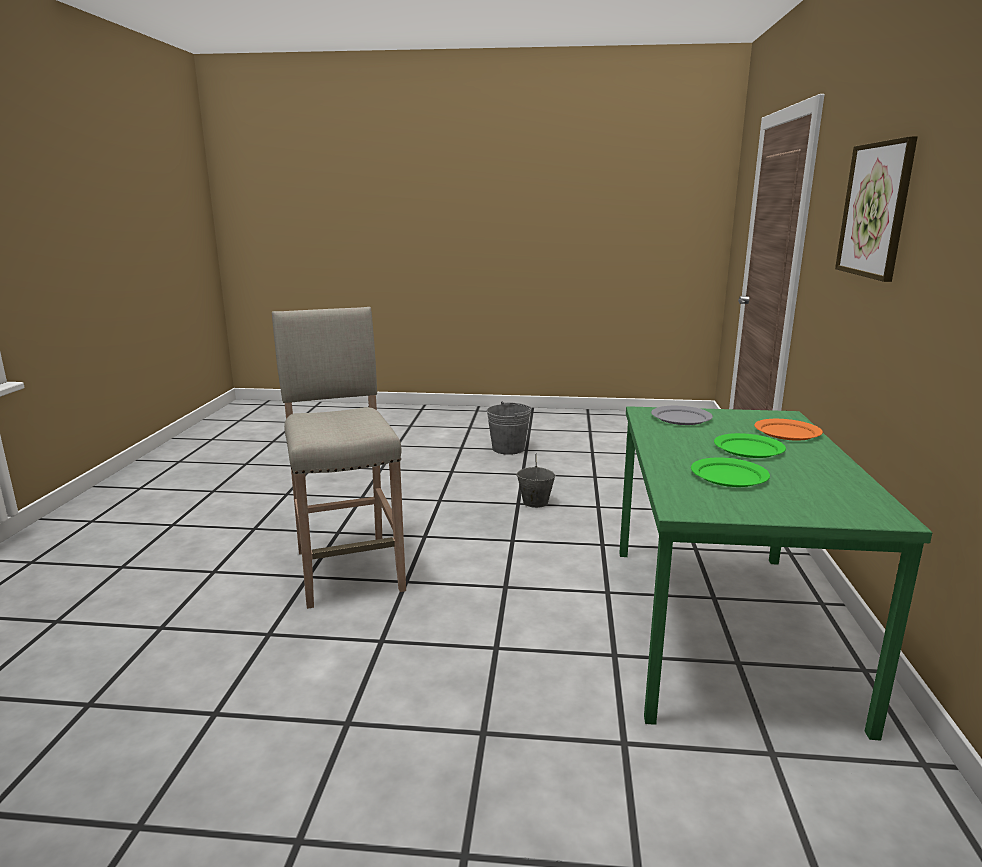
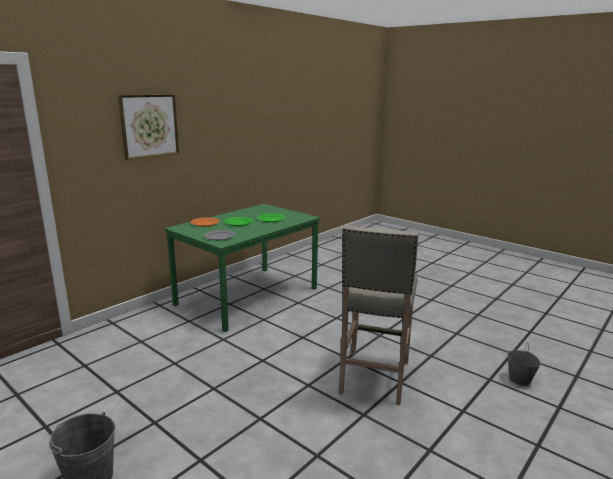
camera: 145 degrees left, 0 degrees up
grey bucket [516,453,556,508] -> grey bucket moved to [508,342,541,386]

